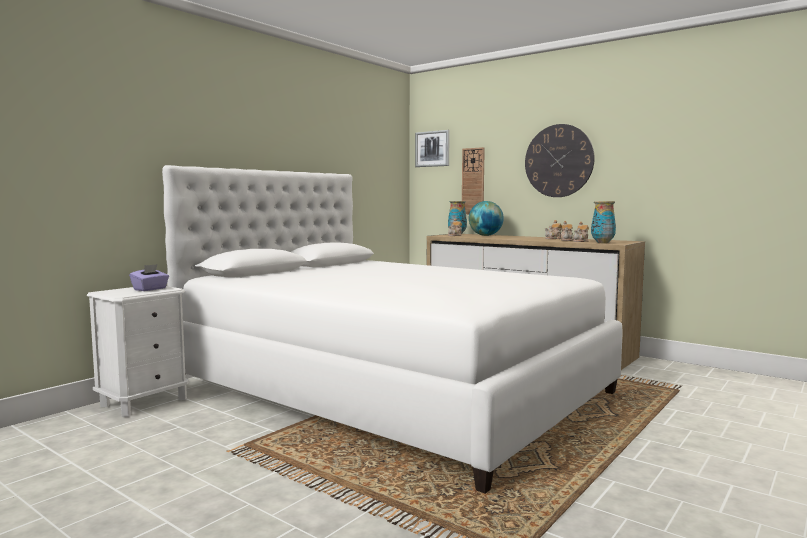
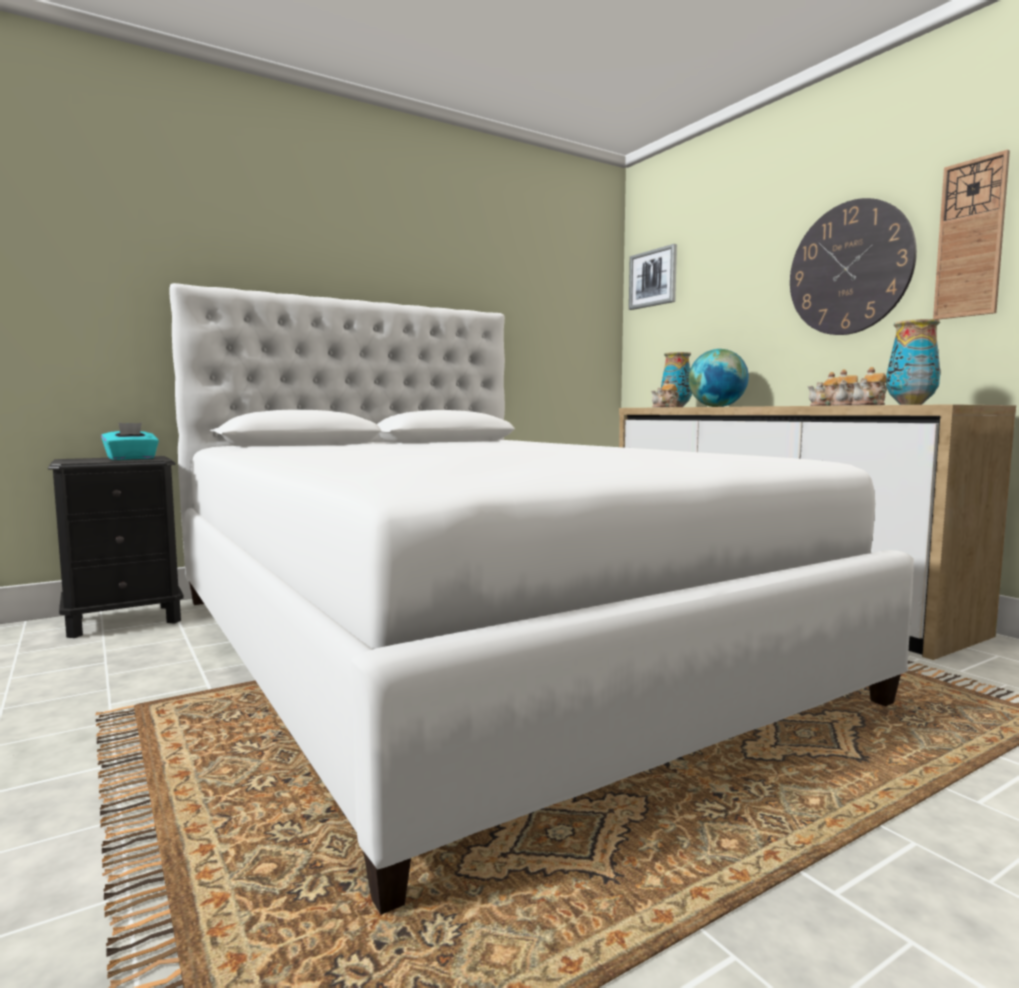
camera: 20 degrees right, 0 degrees up
white nightstand [87,286,189,417] -> black nightstand [48,456,184,638]
purple tissue box [129,264,169,291] -> turquoise tissue box [101,423,159,460]
wall clock [462,147,485,214] -> wall clock moved to [933,149,1010,320]

